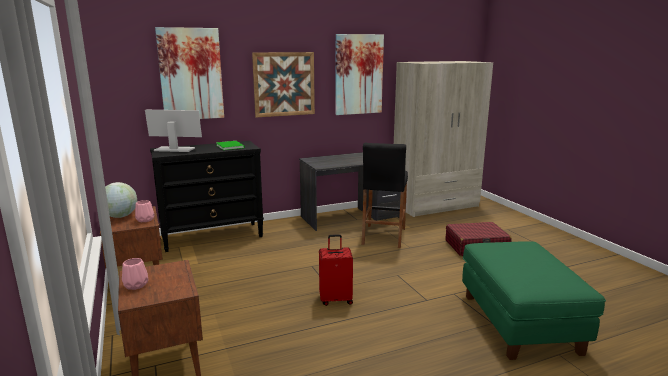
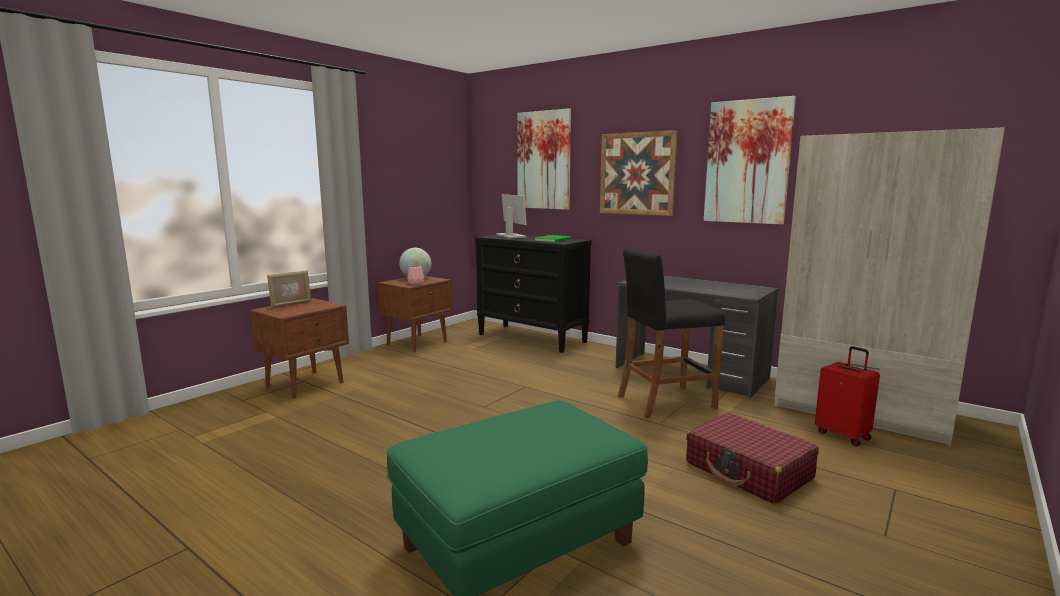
camera: 60 degrees right, 5 degrees down
pink vase [122,258,148,290] -> picture frame [267,270,312,308]
red suitcase [319,234,353,306] -> red suitcase moved to [815,346,880,446]

